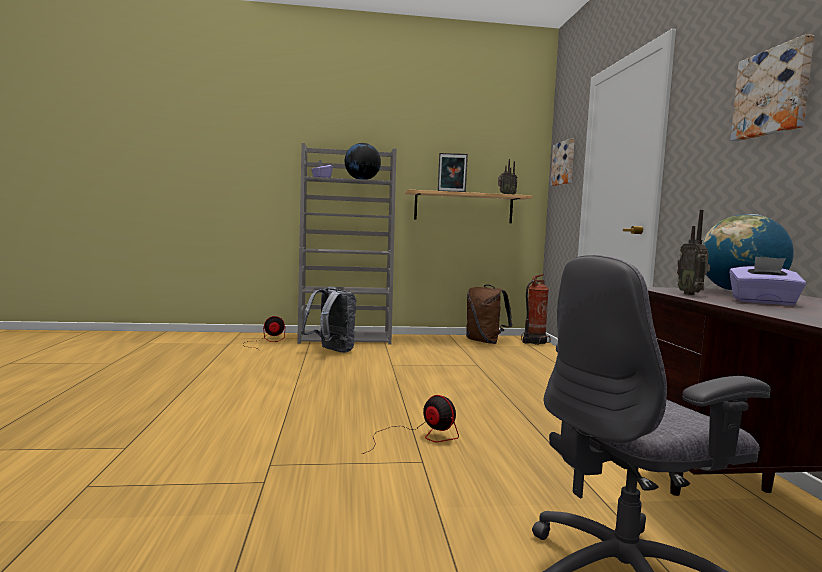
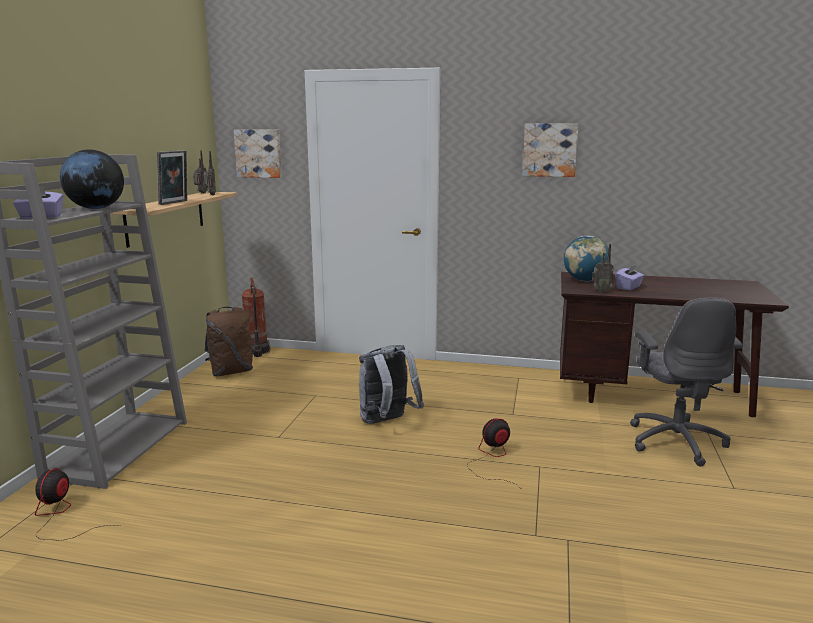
camera: 70 degrees left, 10 degrees up
grey backpack [301,286,356,353] -> grey backpack moved to [359,345,424,424]

